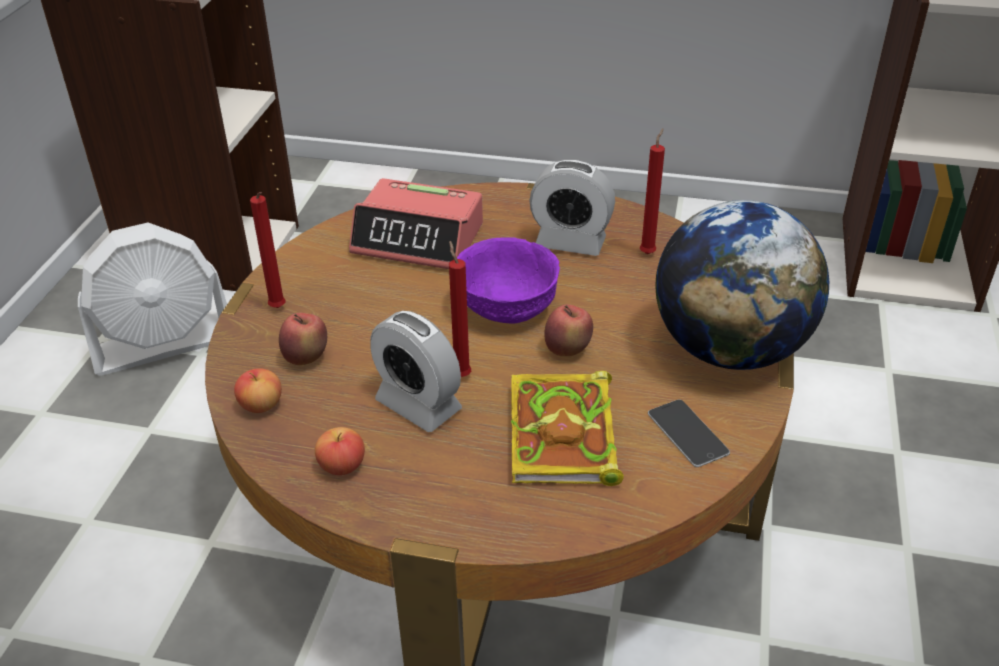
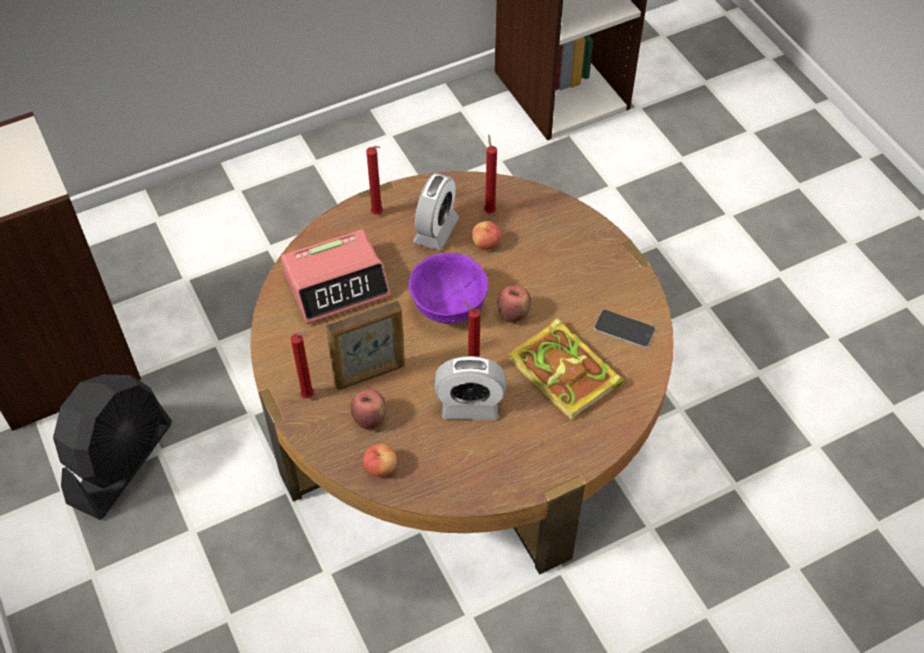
camera: 40 degrees left, 15 degrees up
white fan [78,223,227,376] -> black fan [53,375,172,520]
apple [315,427,365,475] -> apple moved to [472,221,501,250]
alarm clock [530,160,615,256] -> alarm clock turned 45 degrees counterclockwise [413,173,459,251]
globe [655,200,829,370] -> none
none -> picture frame [326,301,405,390]
none -> red candle [366,146,383,215]

